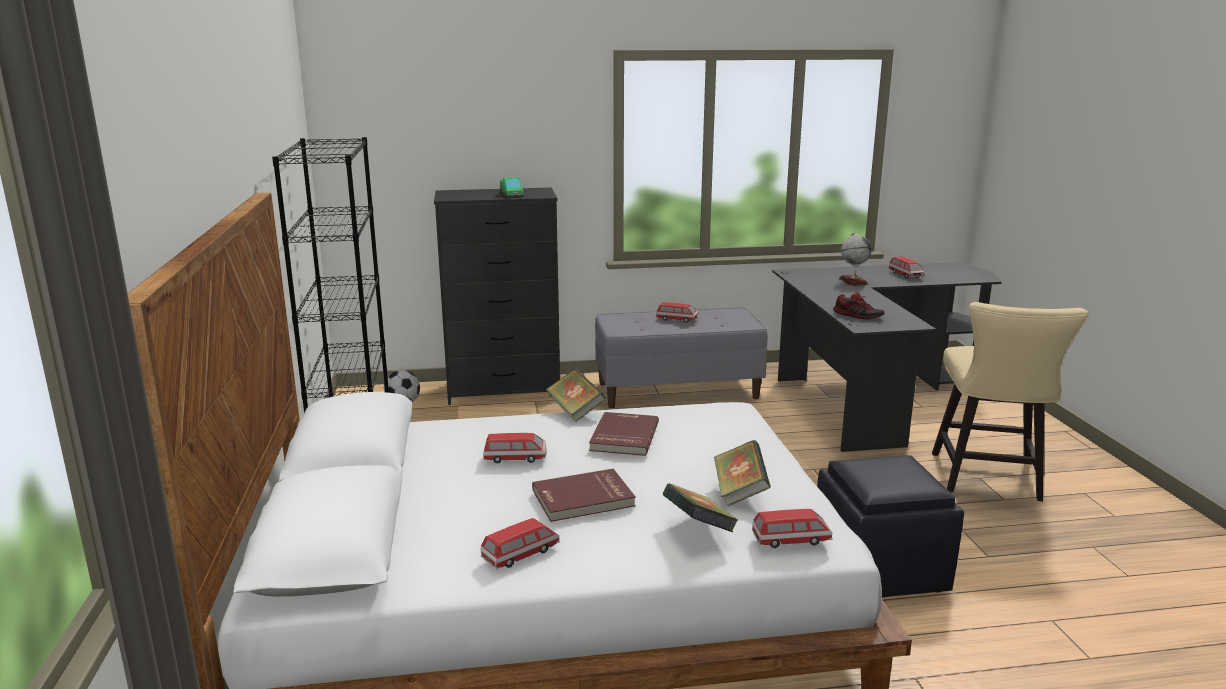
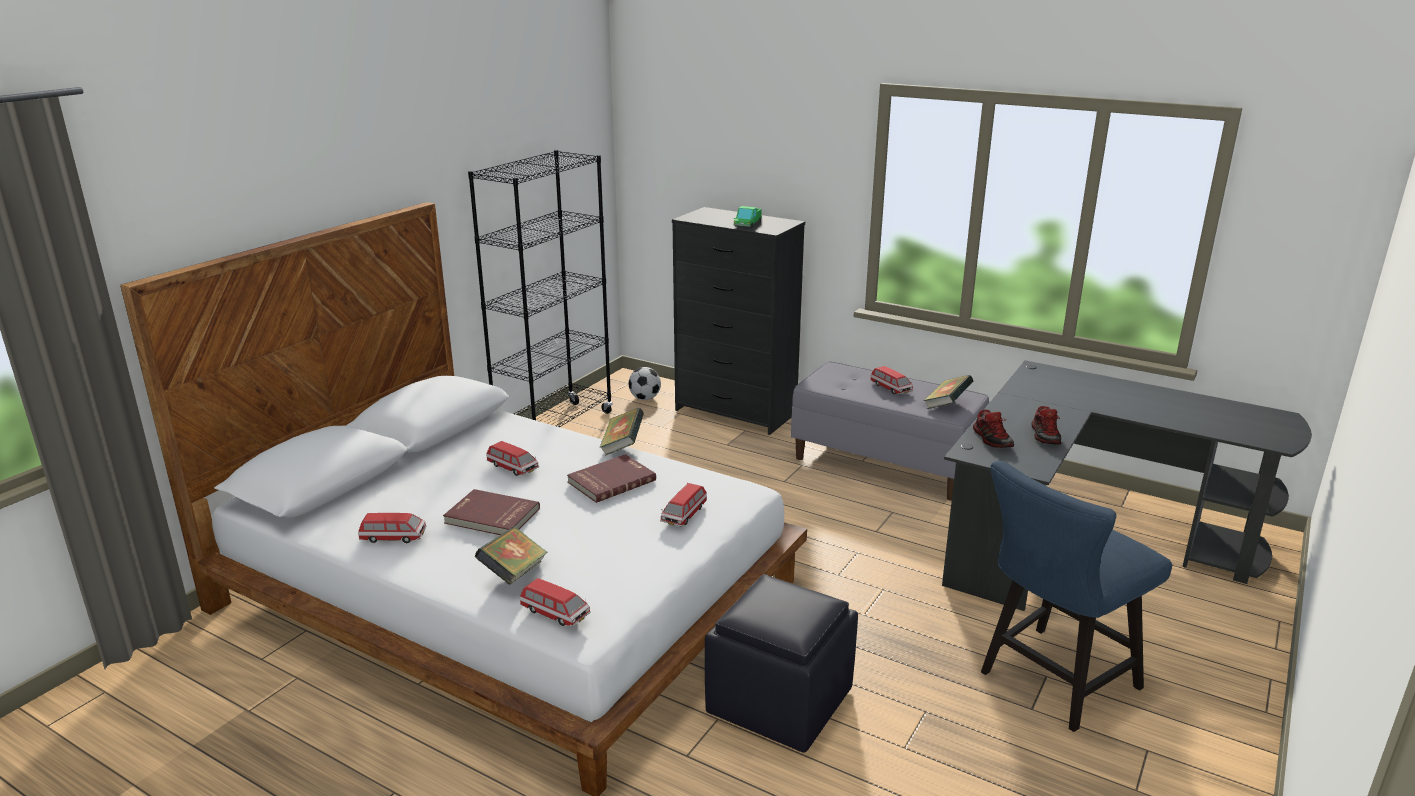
camera: 40 degrees right, 5 degrees up
book [713,440,771,506] -> book moved to [923,375,974,409]
globe [839,232,872,286] -> none
toy car [889,257,925,279] -> toy car moved to [660,483,707,527]
beige chair [932,302,1089,501] -> blue chair [981,461,1172,732]
none -> shoe [1031,406,1062,445]

